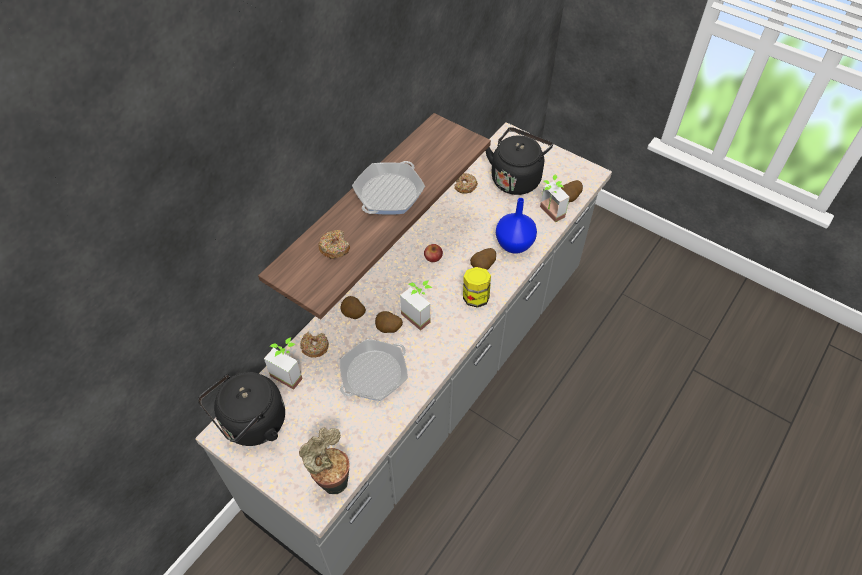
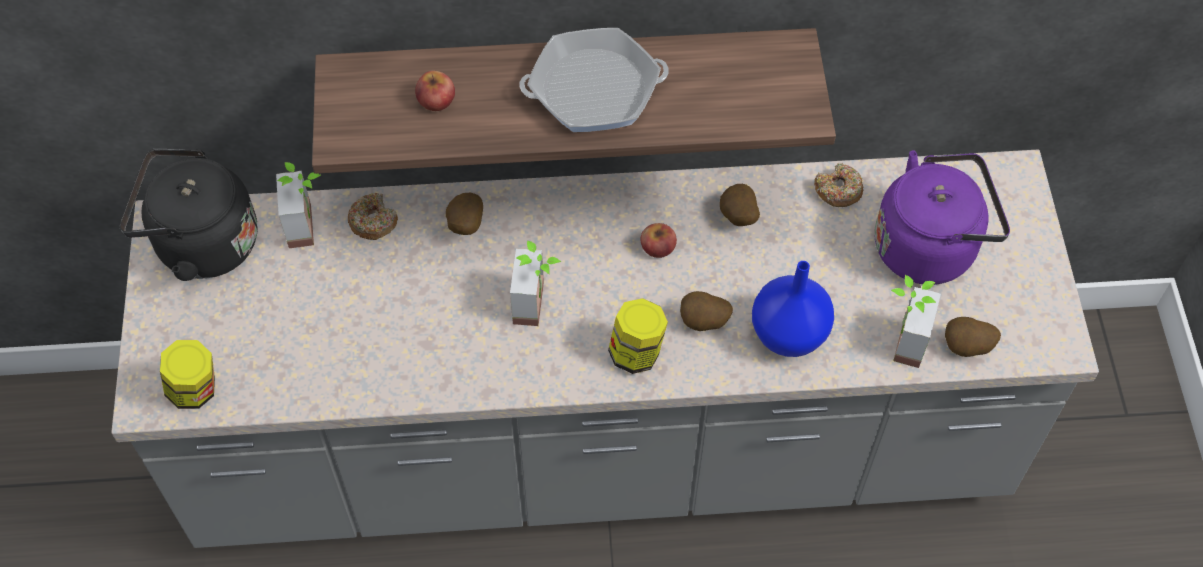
camera: 50 degrees right, 5 degrees up
potted plant [299,427,349,494] -> jar [160,340,215,409]
donut [318,230,350,259] -> apple [415,71,455,111]
frying pan [340,339,408,401] -> none
potato [375,311,403,333] -> potato moved to [720,184,760,226]
black kettle [486,127,553,195] -> purple kettle [874,150,1010,285]

